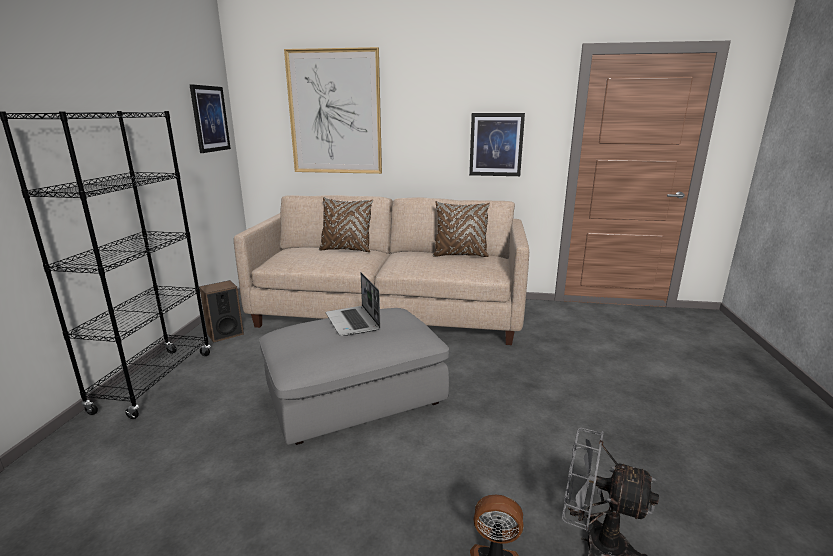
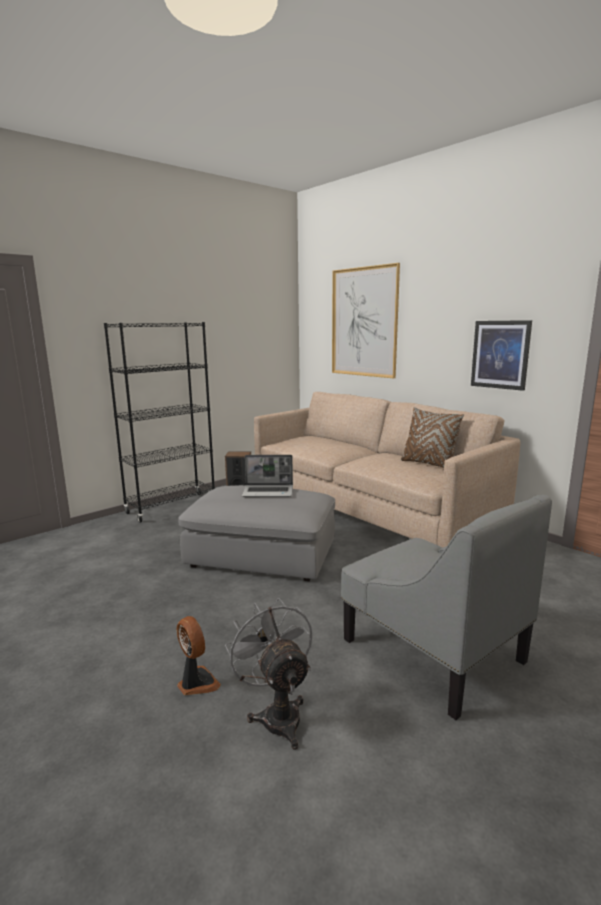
camera: 40 degrees right, 5 degrees down
picture [189,84,231,153] -> none
brown pillow [319,197,373,252] -> none
laptop [326,272,381,336] -> laptop turned 105 degrees counterclockwise [242,455,293,497]
none -> grey armchair [341,495,552,720]

